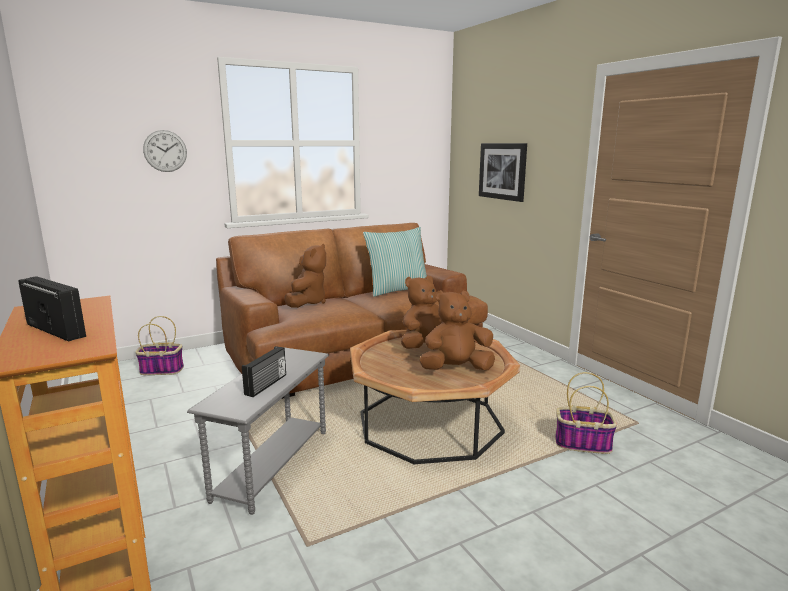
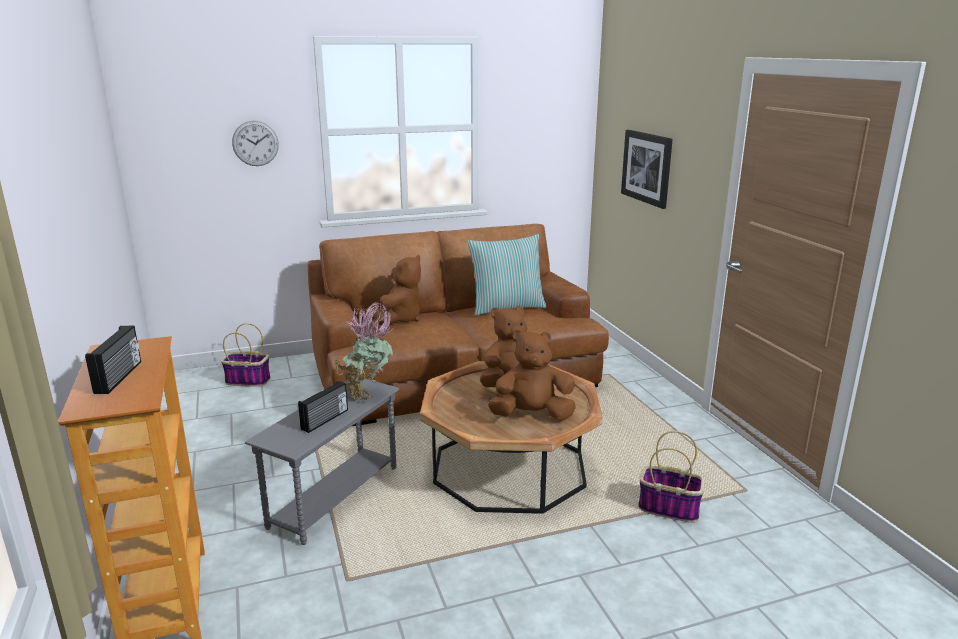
camera: 10 degrees right, 5 degrees up
radio [18,276,86,341] -> radio turned 45 degrees clockwise [85,326,141,394]
none -> potted plant [334,302,393,401]

